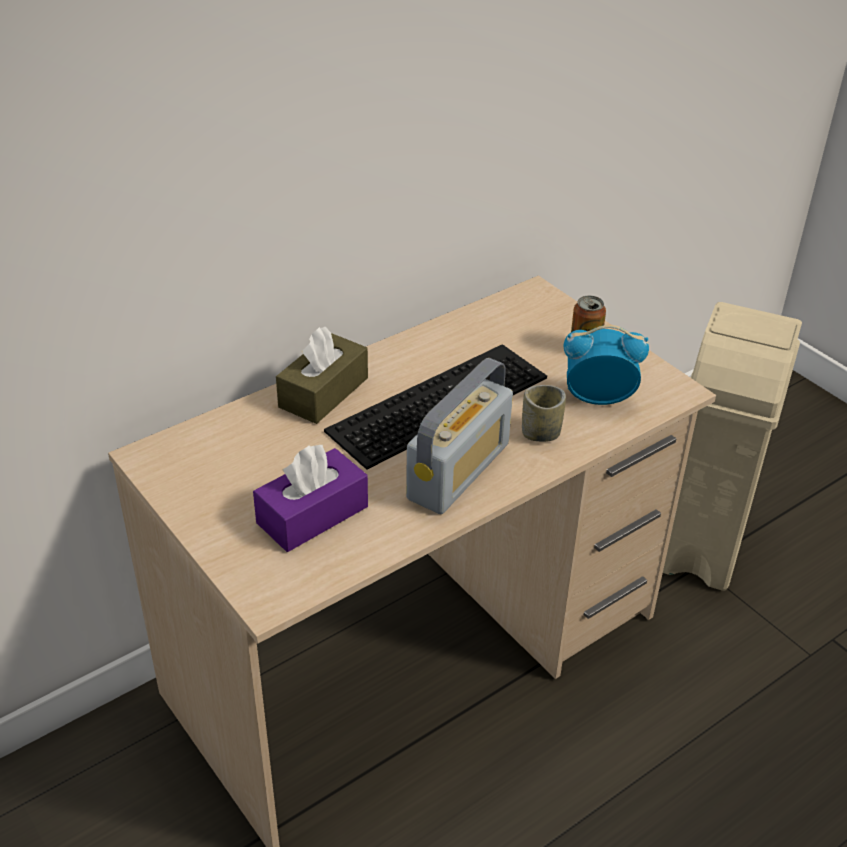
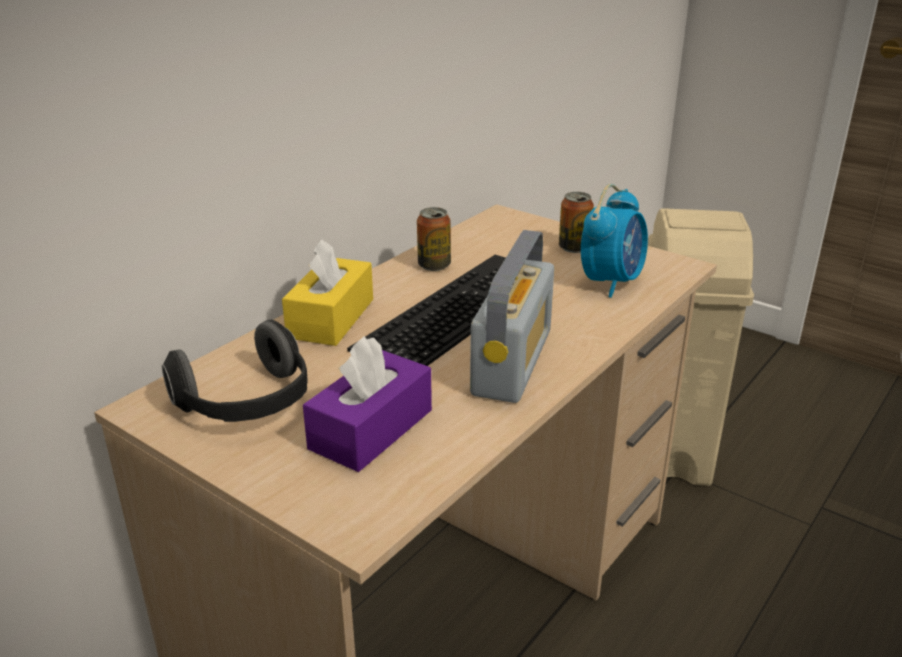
camera: 15 degrees left, 10 degrees down
brown tissue box [276,327,368,424] -> yellow tissue box [282,239,373,346]
cup [522,385,566,442] -> none
alarm clock [563,325,649,405] -> alarm clock turned 135 degrees clockwise [581,184,648,298]
none -> headphones [162,320,308,422]
none -> can [417,207,451,271]

